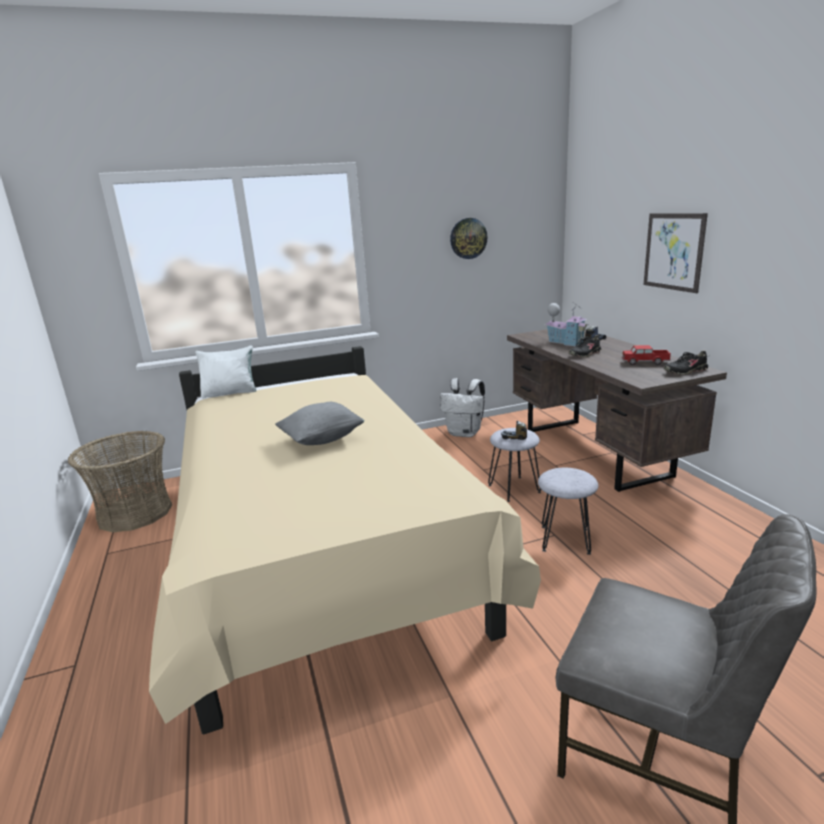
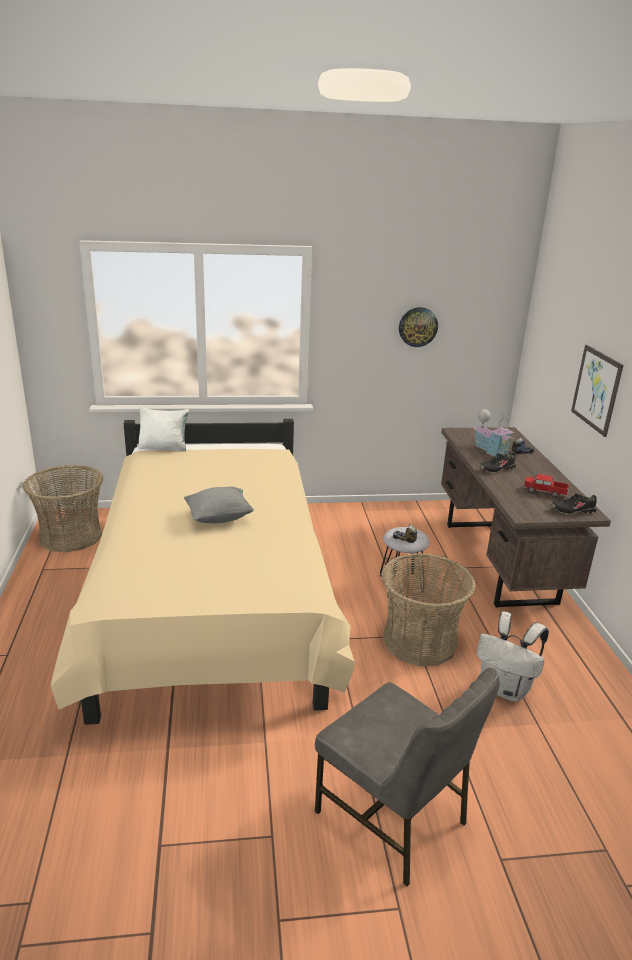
camera: 10 degrees right, 5 degrees up
white backpack [440,378,485,437] -> white backpack moved to [477,611,549,702]
grey stool [538,468,598,555] -> basket [381,553,476,666]

